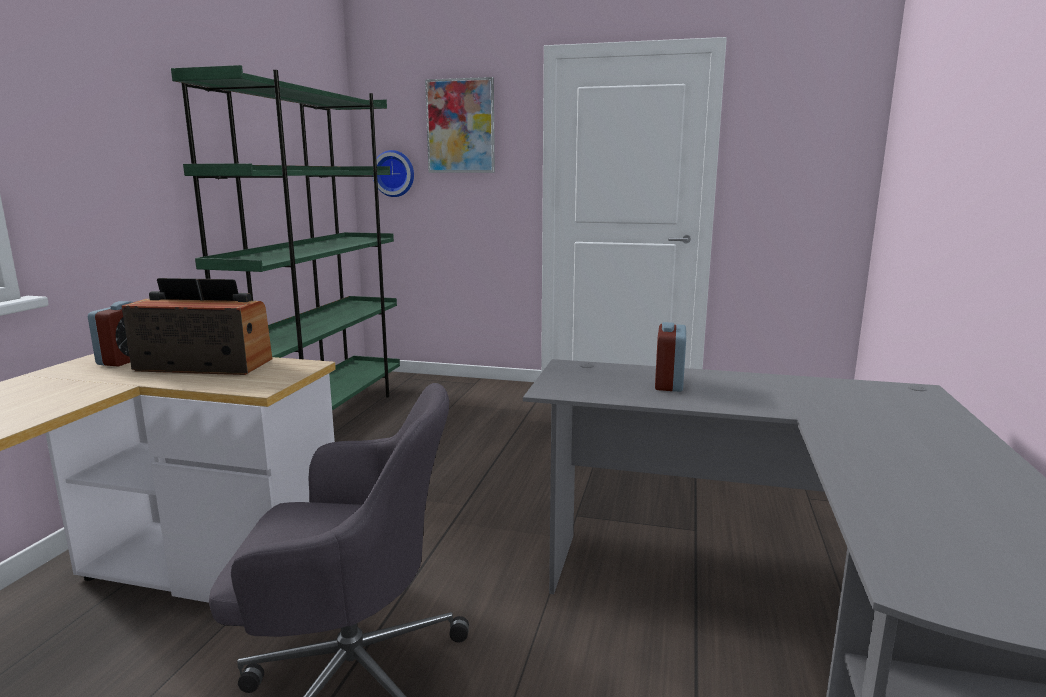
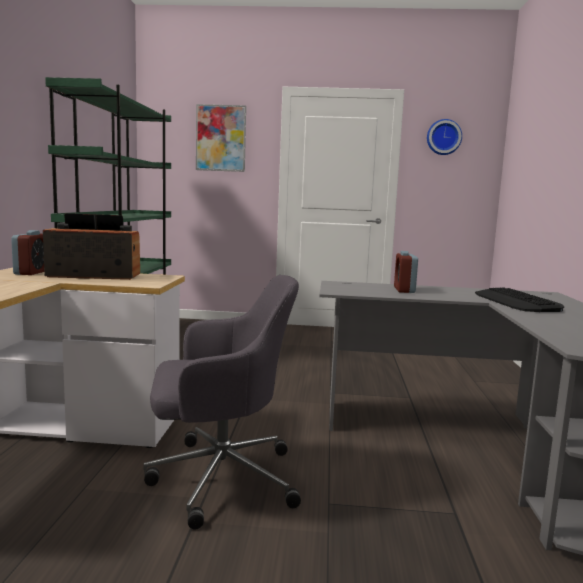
camera: 10 degrees left, 5 degrees down
wall clock [373,150,414,197] -> wall clock moved to [427,119,462,155]
none -> keyboard [475,287,564,312]

